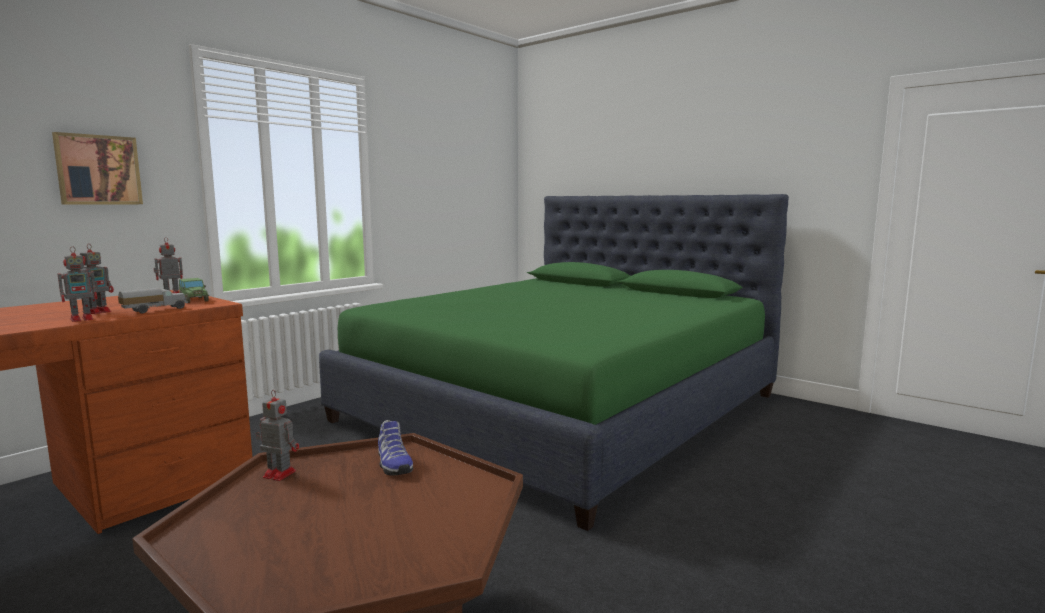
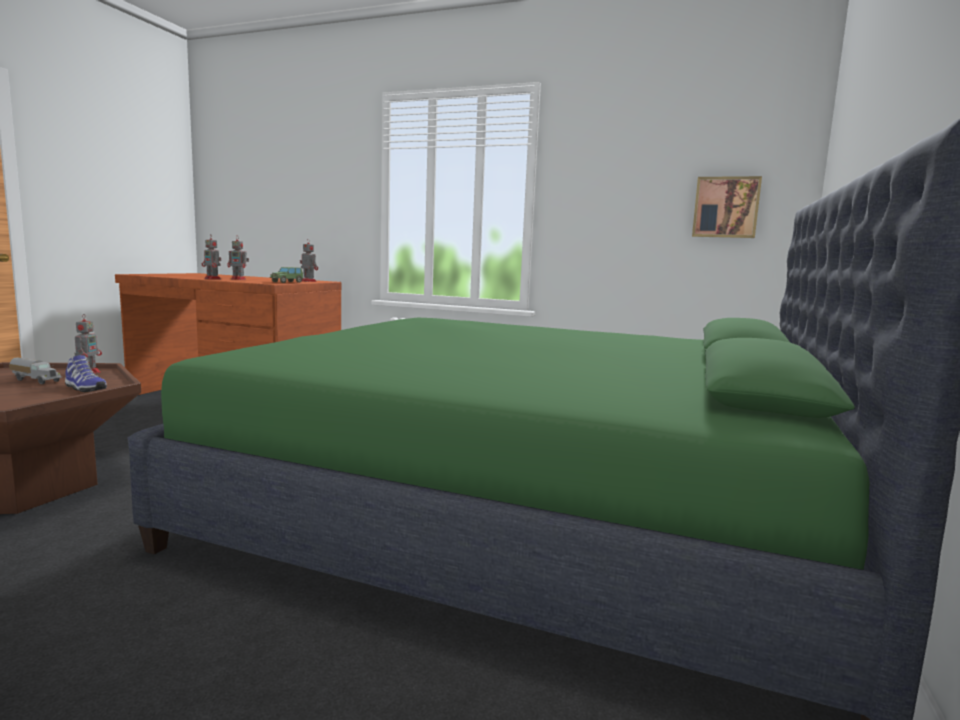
camera: 70 degrees right, 0 degrees up
picture [52,132,143,205] -> picture moved to [692,176,762,238]
toy truck [118,288,188,313] -> toy truck moved to [9,357,62,384]
shoe [378,420,413,476] -> shoe turned 105 degrees counterclockwise [65,355,107,392]

